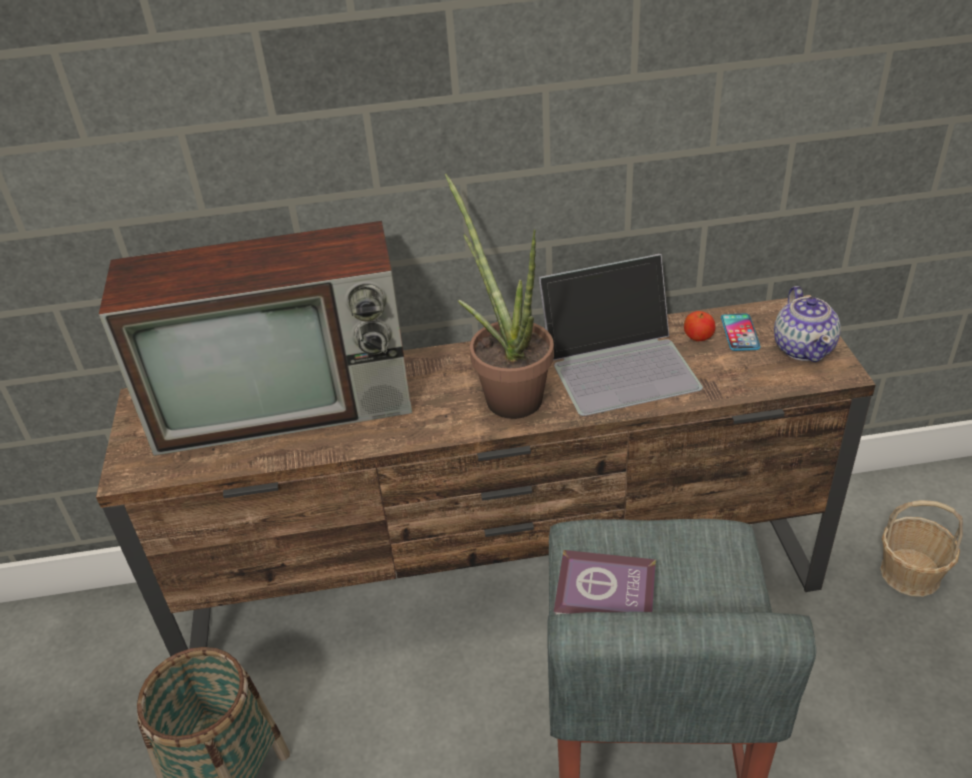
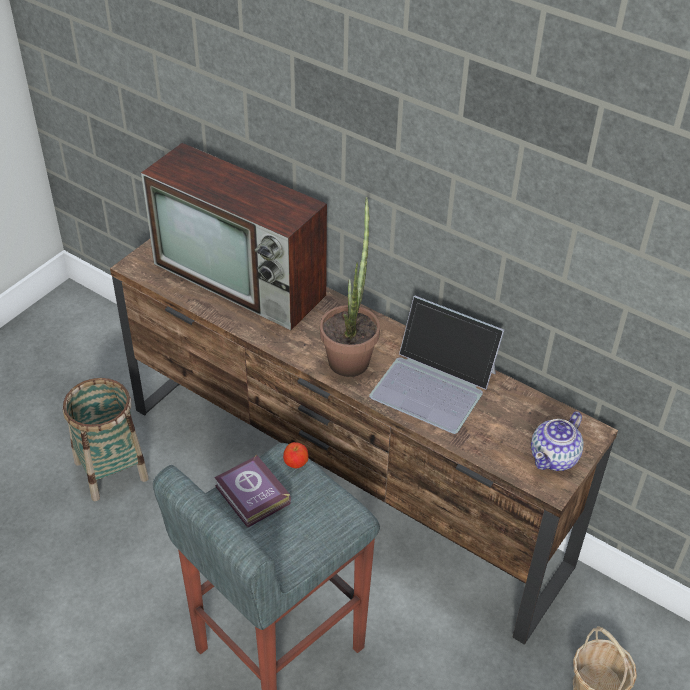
camera: 40 degrees right, 5 degrees up
apple [684,311,716,342] -> apple moved to [283,442,308,468]
phone [721,313,761,351] -> none

